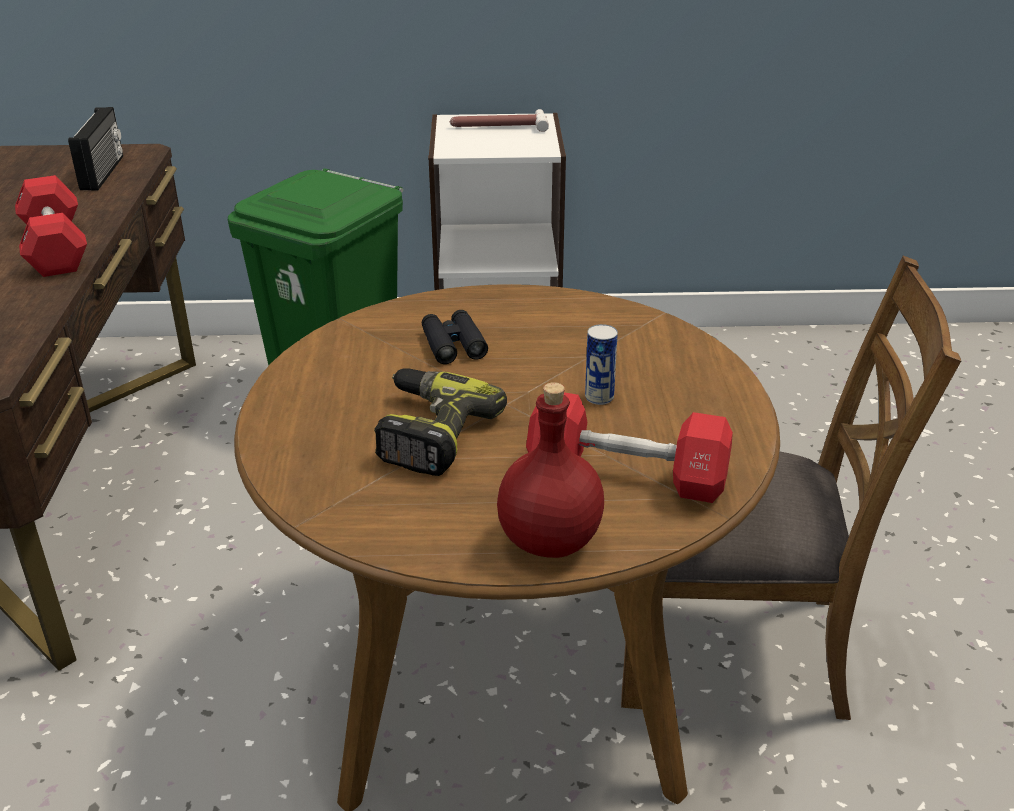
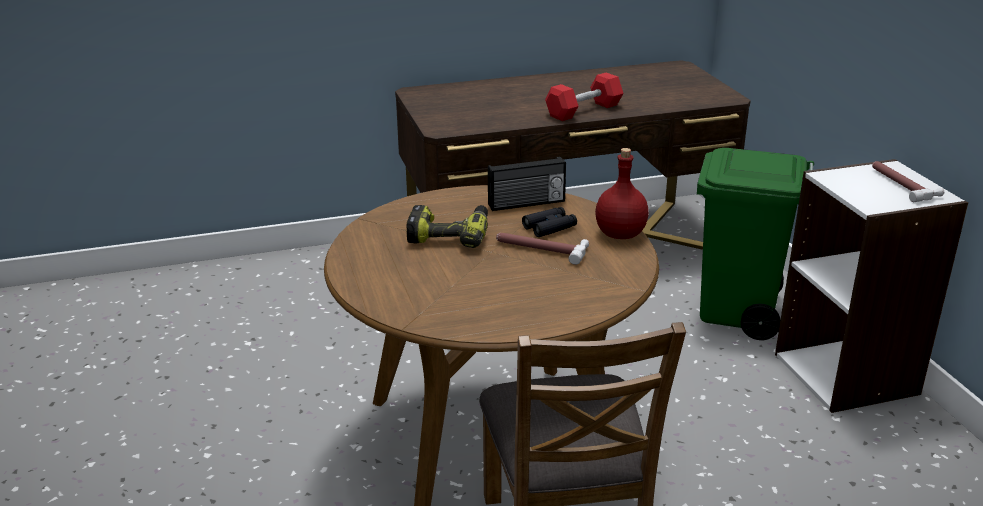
camera: 75 degrees right, 5 degrees down
radio [68,107,123,190] -> radio moved to [488,157,566,211]
red bottle [497,382,604,558] -> red bottle moved to [595,148,649,239]
red dumbbell [526,392,733,503] -> none
can [585,324,618,405] -> none
none -> hammer [496,233,589,265]

